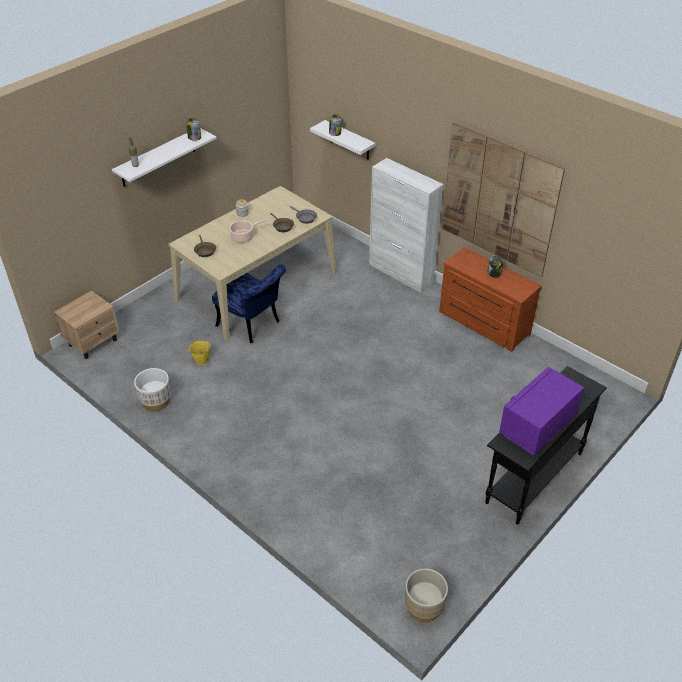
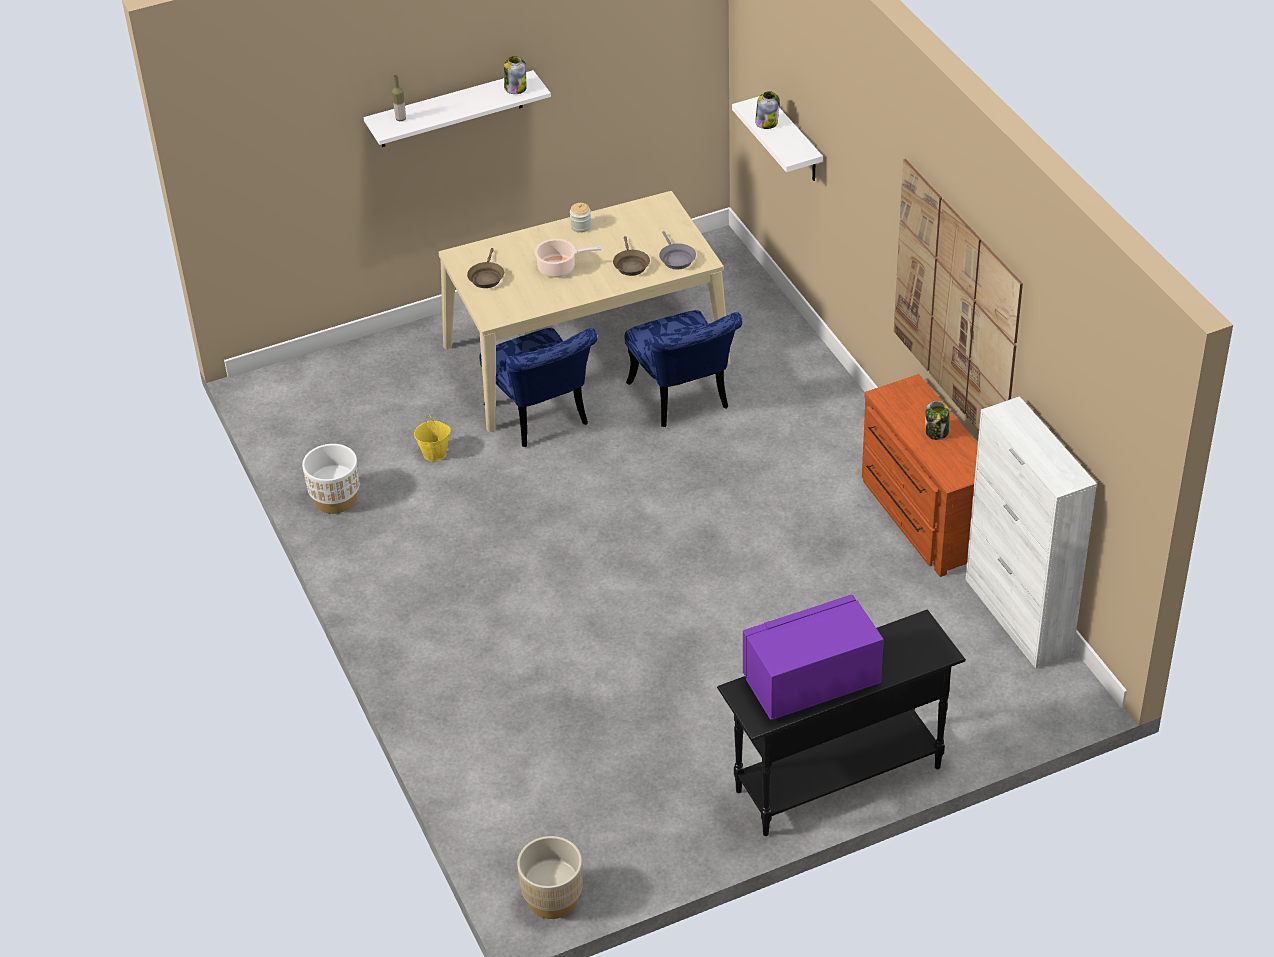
camera: 25 degrees right, 0 degrees up
beige nightstand [54,290,120,359] -> none
white cabinet [369,158,444,293] -> white cabinet moved to [965,396,1097,669]
none -> blue chair [625,310,742,427]

